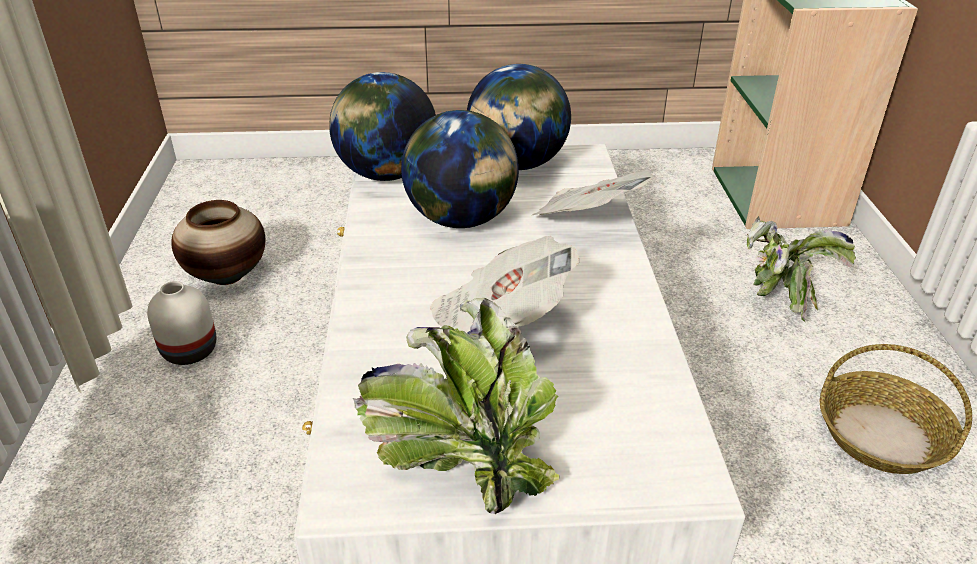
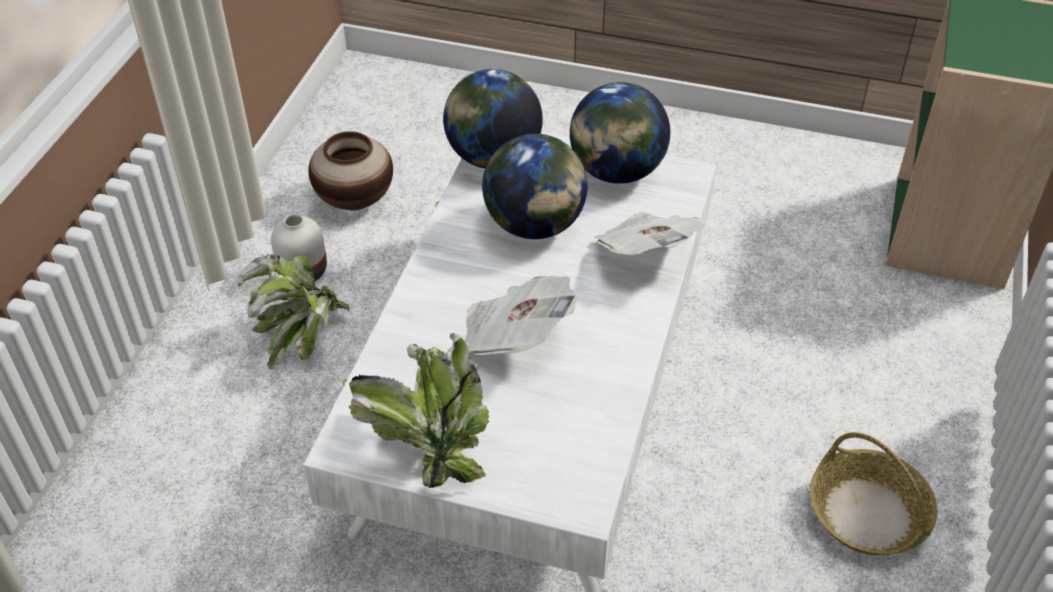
camera: 20 degrees right, 10 degrees up
potted plant [747,216,856,322] -> potted plant moved to [238,254,349,370]

